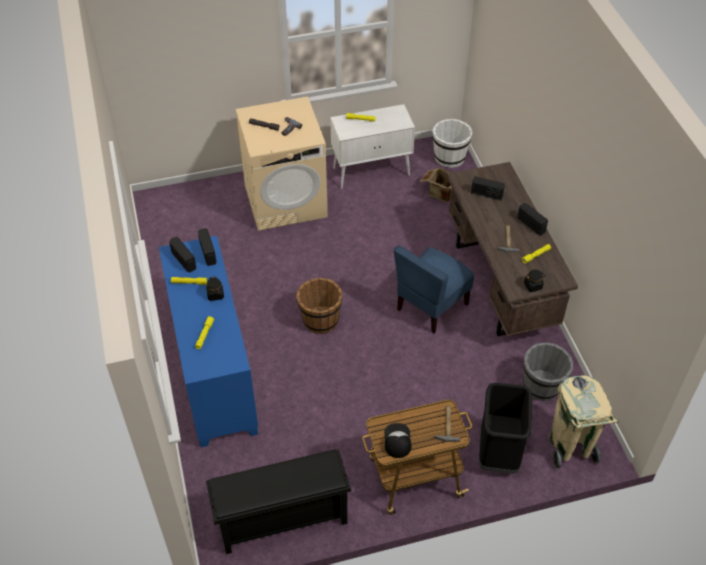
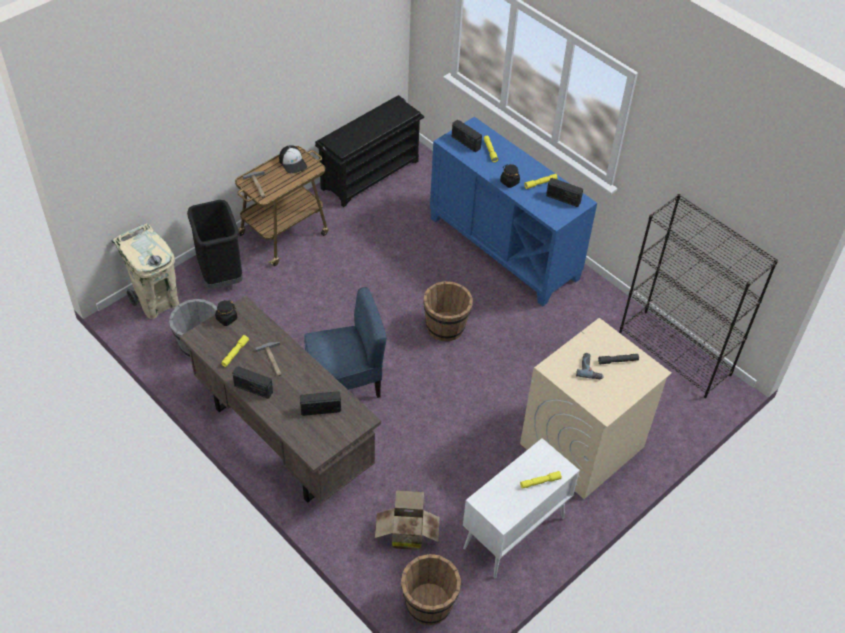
camera: 150 degrees right, 0 degrees up
radio [198,228,217,266] -> radio moved to [452,120,482,152]
blue chair [394,246,474,333] -> blue chair turned 60 degrees clockwise [304,287,387,398]
white bucket [432,119,472,168] -> brown bucket [401,554,461,625]
none -> black bookcase [619,194,778,398]

